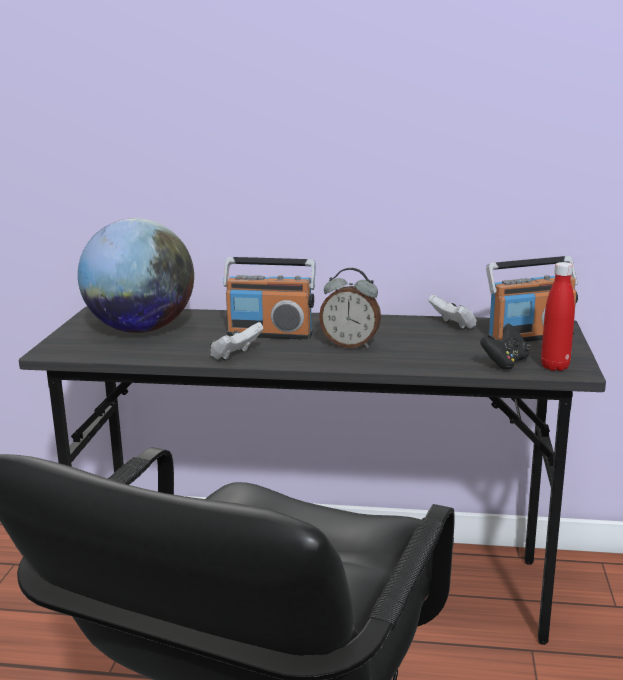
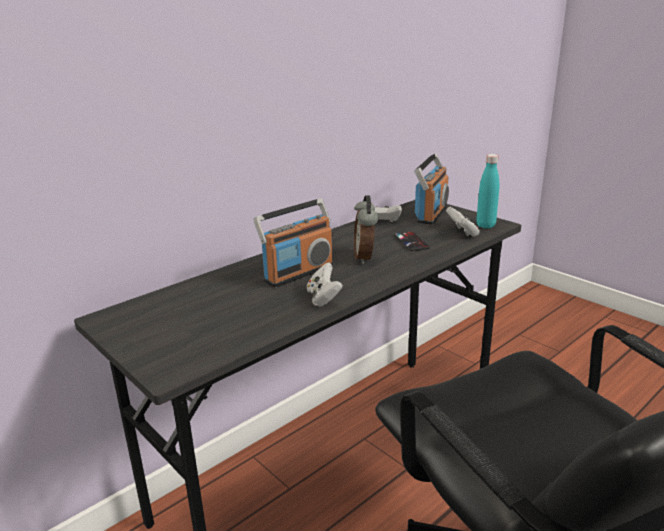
camera: 50 degrees left, 5 degrees up
globe [78,218,194,333] -> none
alarm clock [319,268,381,348] -> alarm clock turned 120 degrees clockwise [354,195,378,264]
black game controller [480,323,531,370] -> white game controller [446,207,480,237]
red bottle [541,262,575,371] -> turquoise bottle [476,154,499,228]
none -> phone [394,231,430,251]

